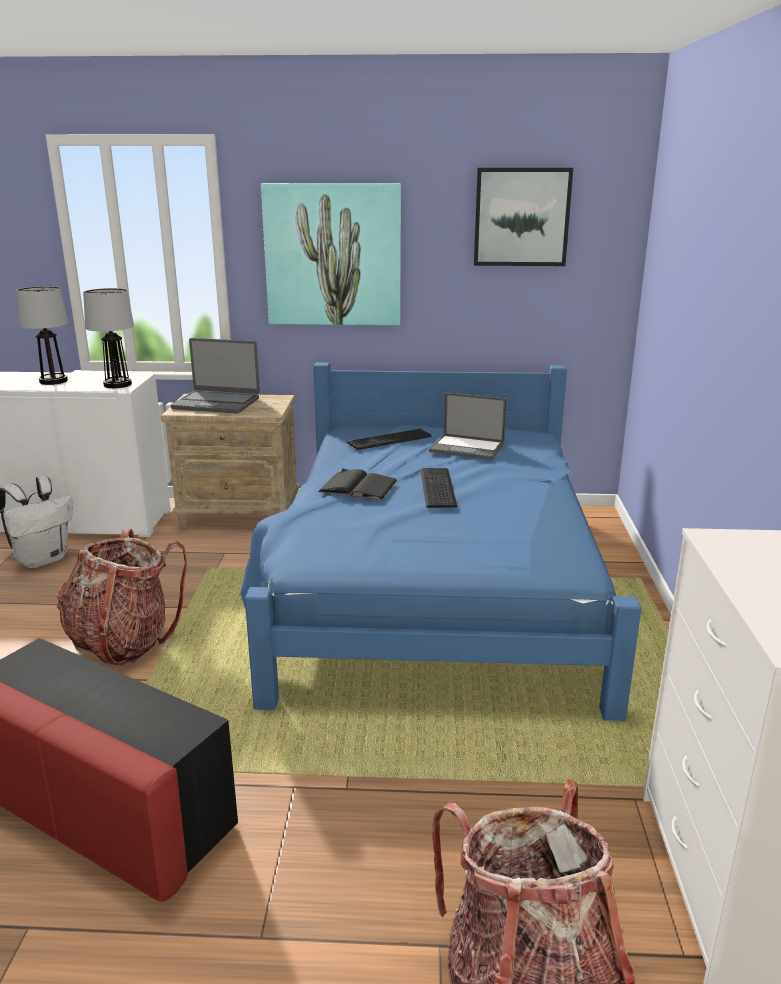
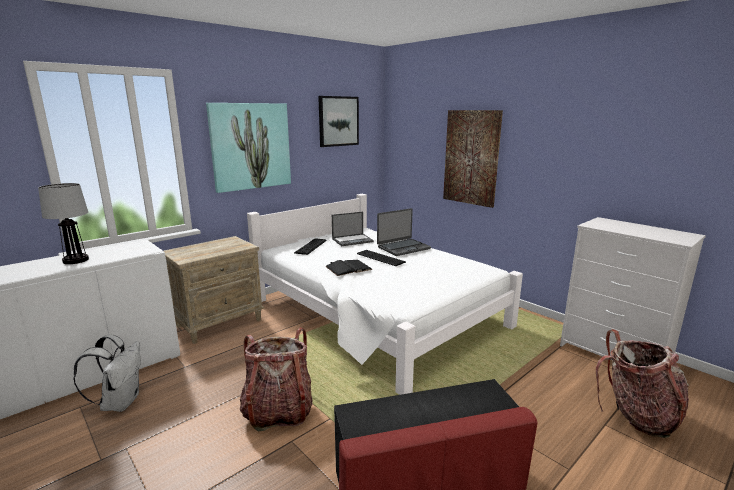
camera: 45 degrees left, 5 degrees down
table lamp [83,288,134,388] -> none
laptop [170,338,260,414] -> laptop moved to [377,208,431,256]
blue bed [241,362,641,721] -> white bed [247,194,523,395]
none -> picture [443,110,503,208]

